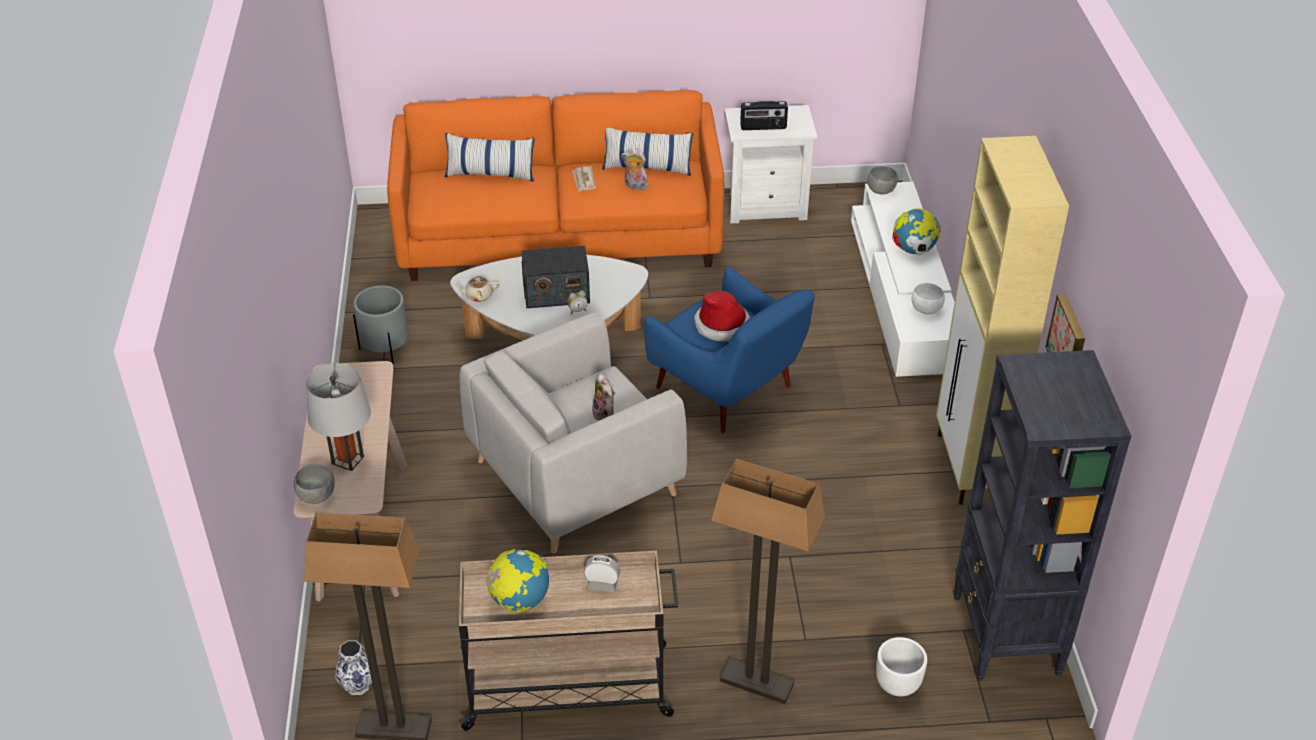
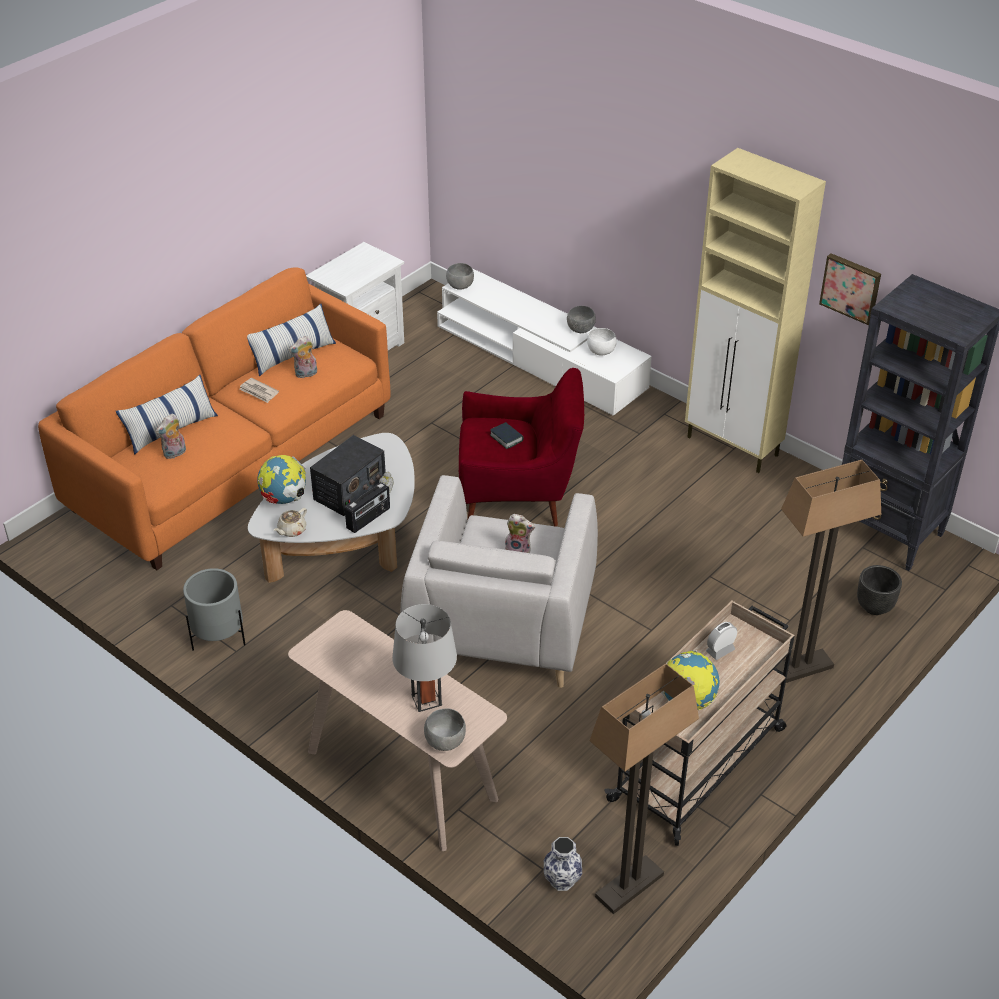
camera: 45 degrees left, 0 degrees up
blue armchair [644,267,815,433] -> red armchair [459,368,584,527]
hat [694,290,750,341] -> book [490,422,524,449]
radio [740,101,788,130] -> radio moved to [345,482,390,533]
white planter [876,637,927,696] -> black planter [857,565,902,615]
globe [892,208,941,255] -> globe moved to [257,455,306,504]
none -> plush toy [156,413,186,459]
none -> grey bowl [567,306,596,333]

